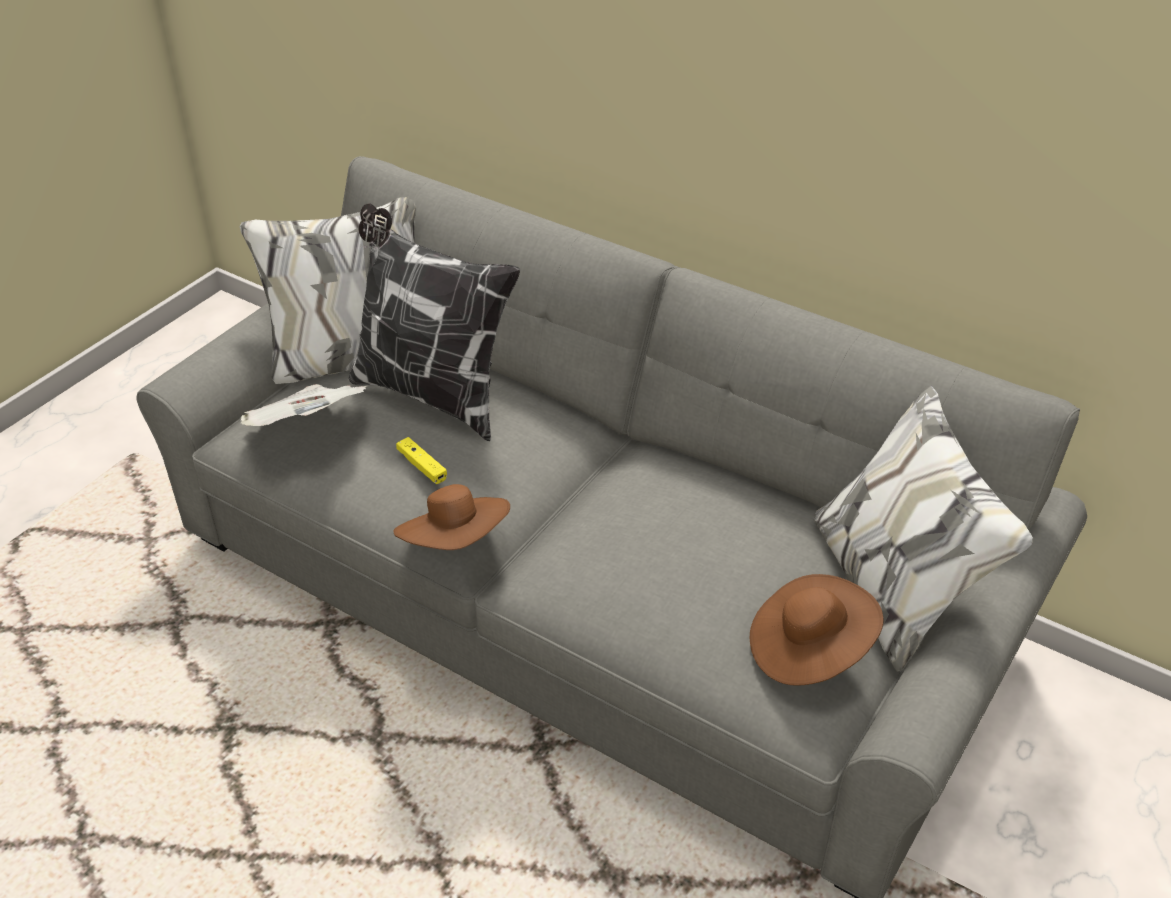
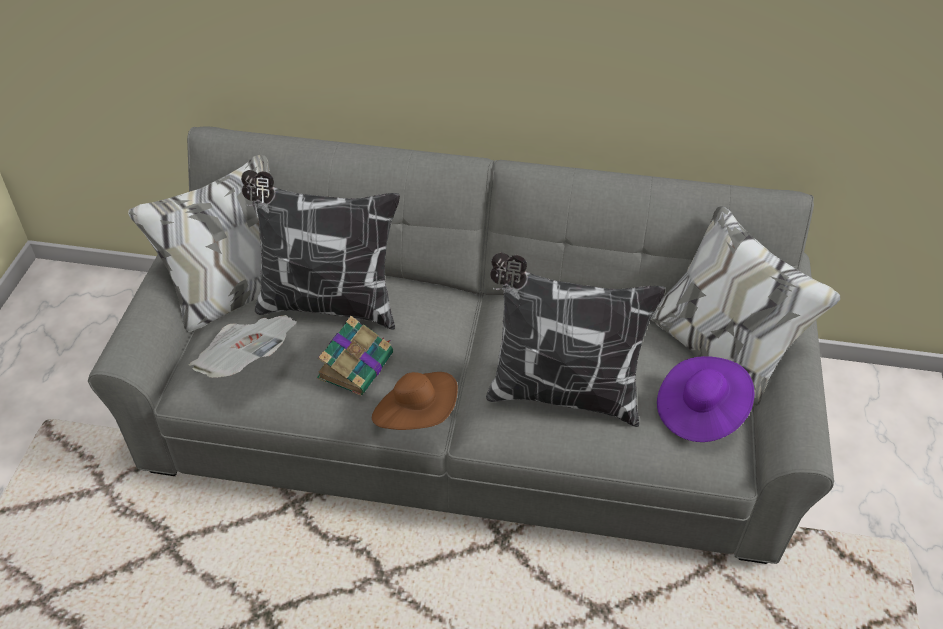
camera: 25 degrees left, 5 degrees up
yellow game controller [396,437,447,484] -> book [317,316,393,396]
brown hat [750,574,883,686] -> purple hat [657,356,754,442]
none -> pillow [486,252,666,427]

